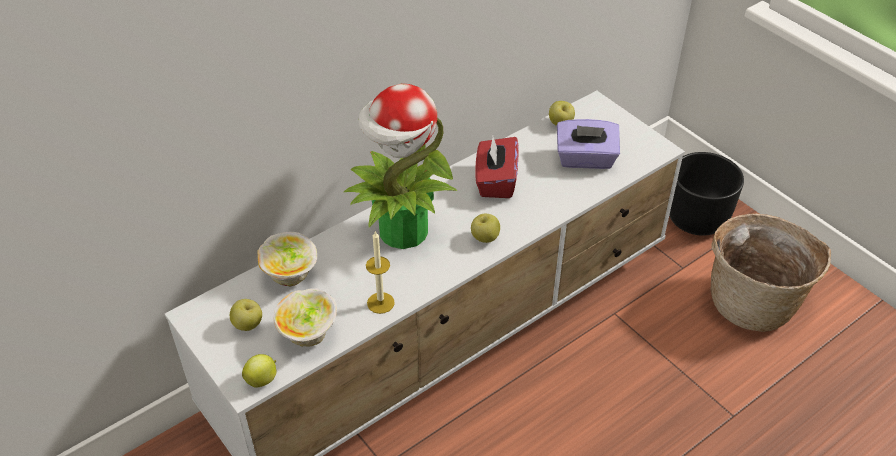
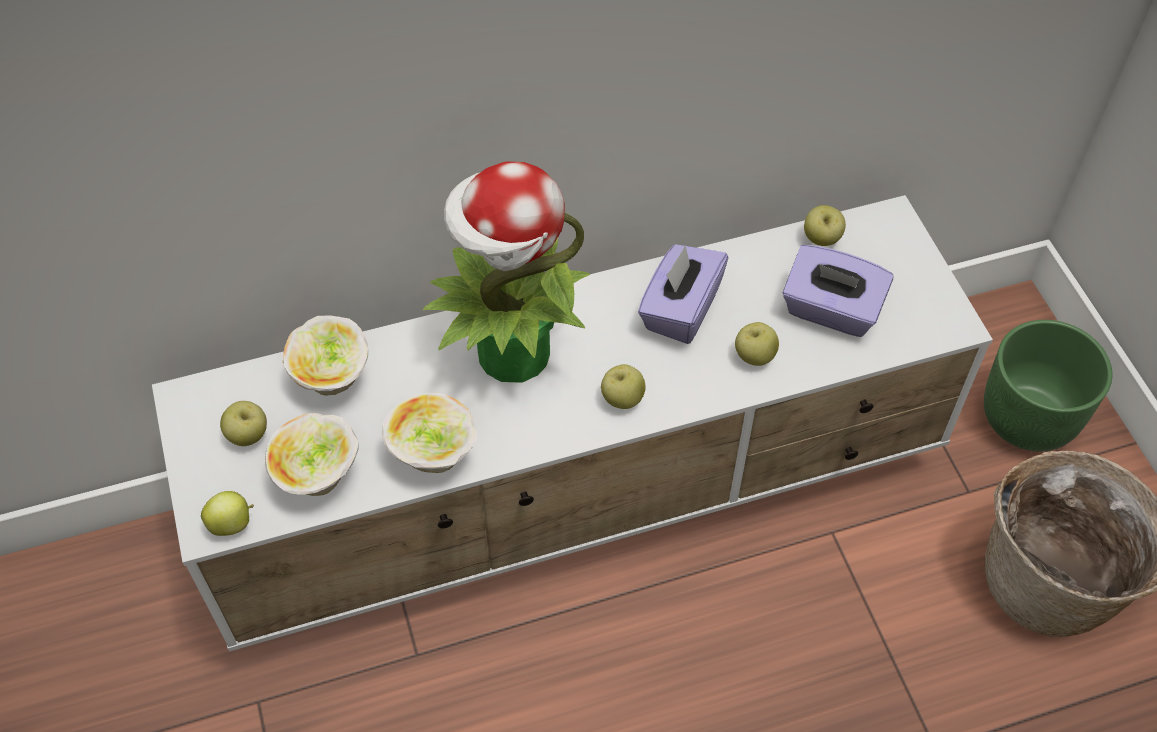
camera: 20 degrees right, 10 degrees up
candle [366,230,395,314] -> bowl [382,393,477,473]
red tissue box [475,136,518,198] -> purple tissue box [638,244,728,344]
black planter [669,152,744,236] -> green planter [984,320,1112,452]
none -> apple [735,322,779,366]

